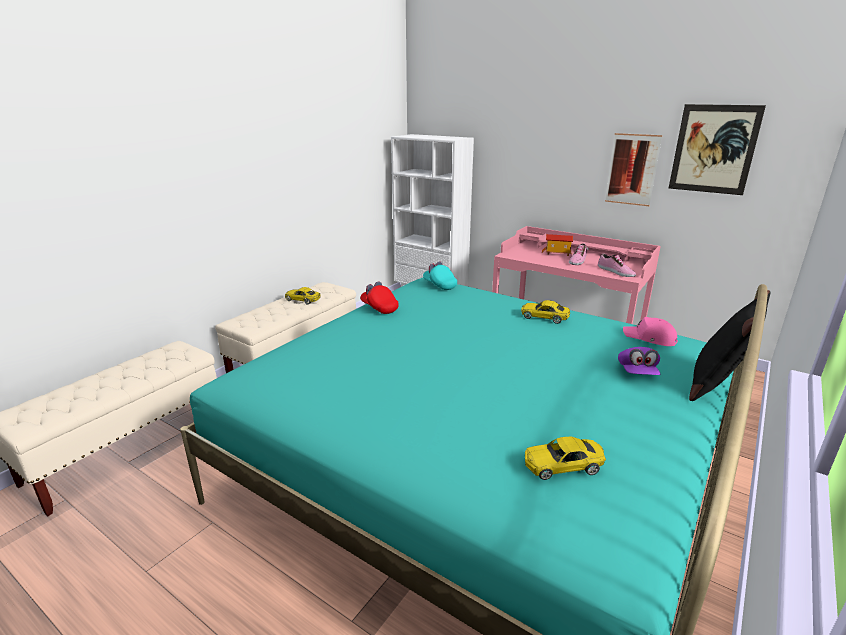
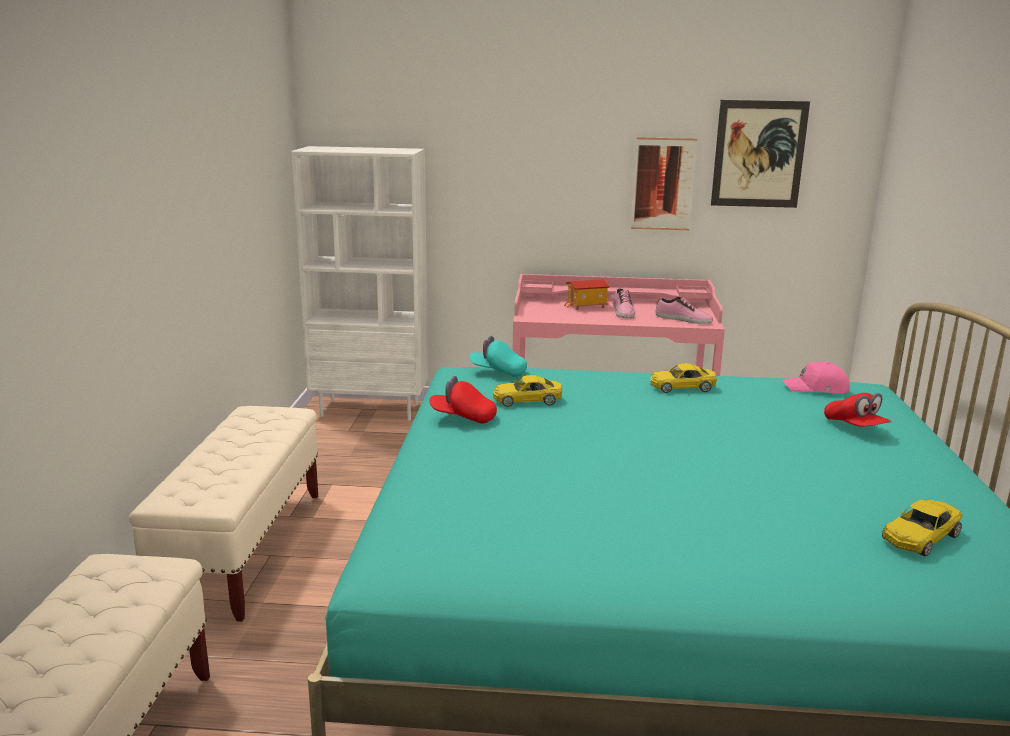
camera: 30 degrees left, 5 degrees down
yellow toy car [285,287,321,305] -> yellow toy car moved to [493,375,562,407]
purple cap [618,347,660,375] -> red cap [824,393,892,427]
black pillow [689,290,771,401] -> none

